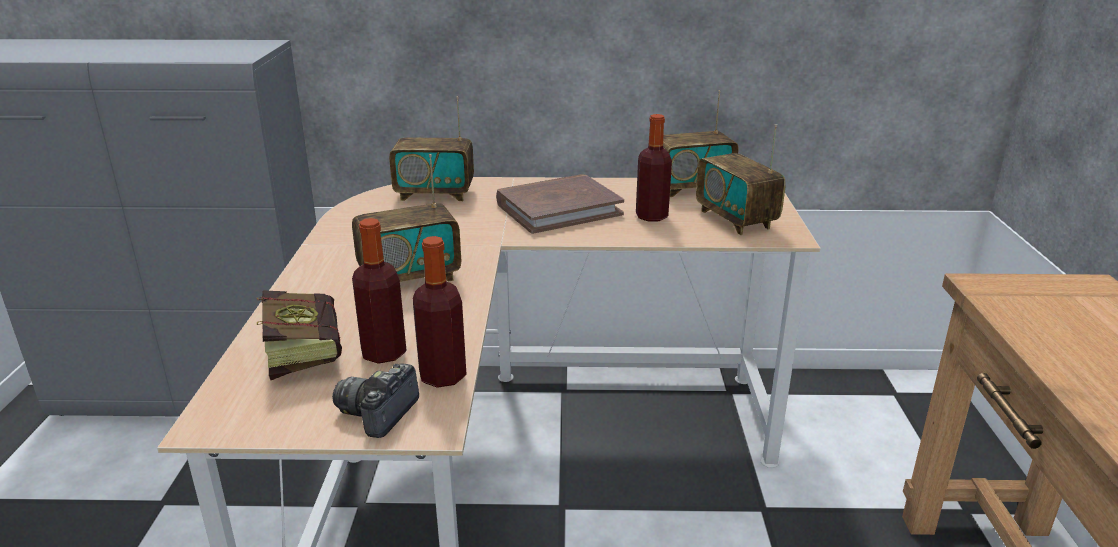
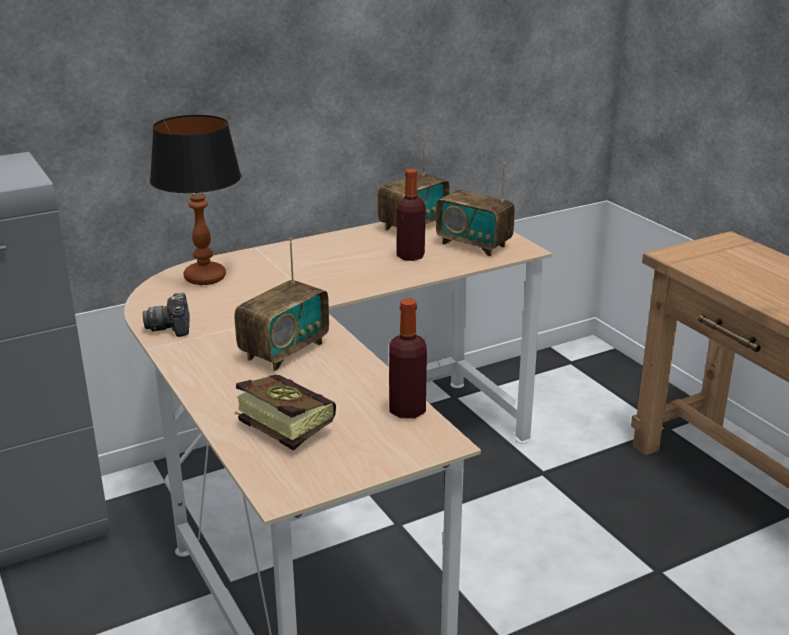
camera: 30 degrees left, 0 degrees up
camera [332,364,419,438] -> camera moved to [143,293,190,337]
bottle [352,218,407,364] -> none
radio [389,96,474,201] -> table lamp [150,115,241,285]
brown book [496,174,624,234] -> none

